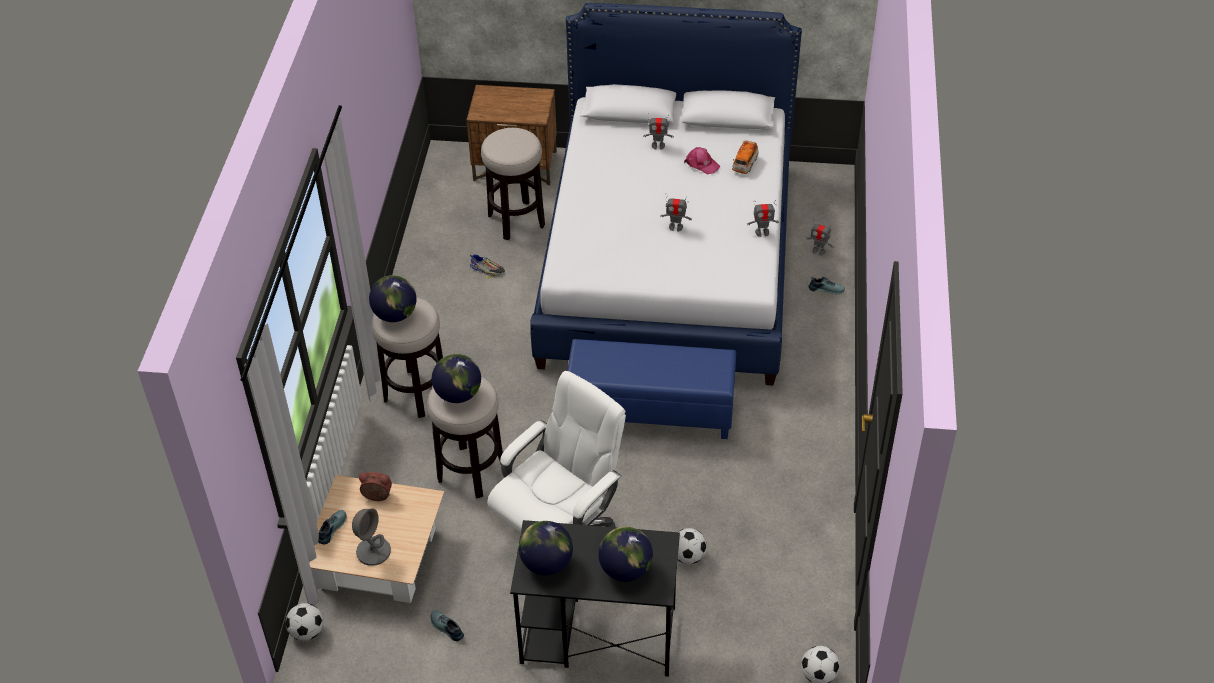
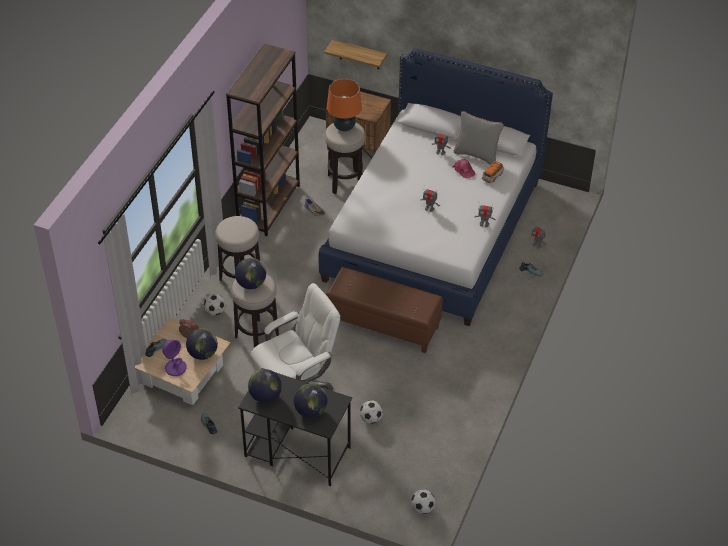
camera: 15 degrees right, 0 degrees up
football [286,603,323,641] -> football moved to [204,294,225,316]
grey table lamp [352,508,391,566] -> purple table lamp [162,340,187,376]
globe [369,275,416,322] -> globe moved to [186,328,218,360]
blue ottoman [567,339,736,439] -> brown ottoman [326,267,443,353]
none -> brown bookcase [226,43,300,236]
none -> shelf [324,40,387,69]
none -> orange table lamp [327,79,362,131]
none -> grey pillow [454,111,504,165]

